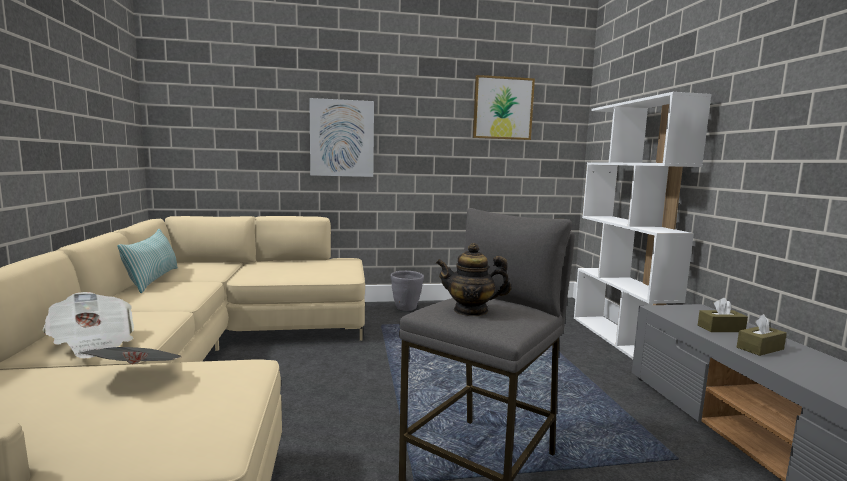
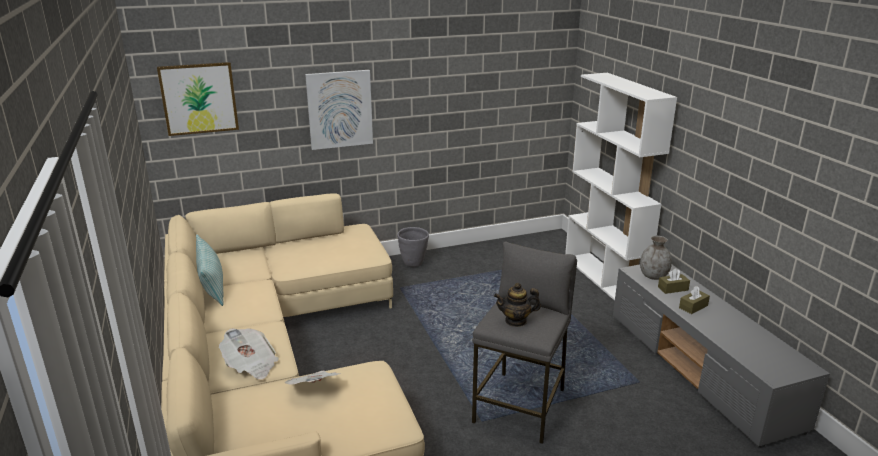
camera: 10 degrees left, 15 degrees up
picture [473,75,535,140] -> picture moved to [157,62,239,136]
none -> grey vase [640,236,672,280]

